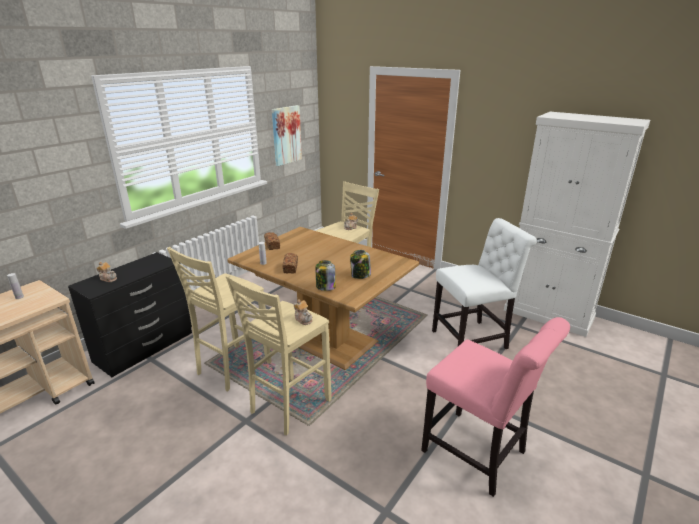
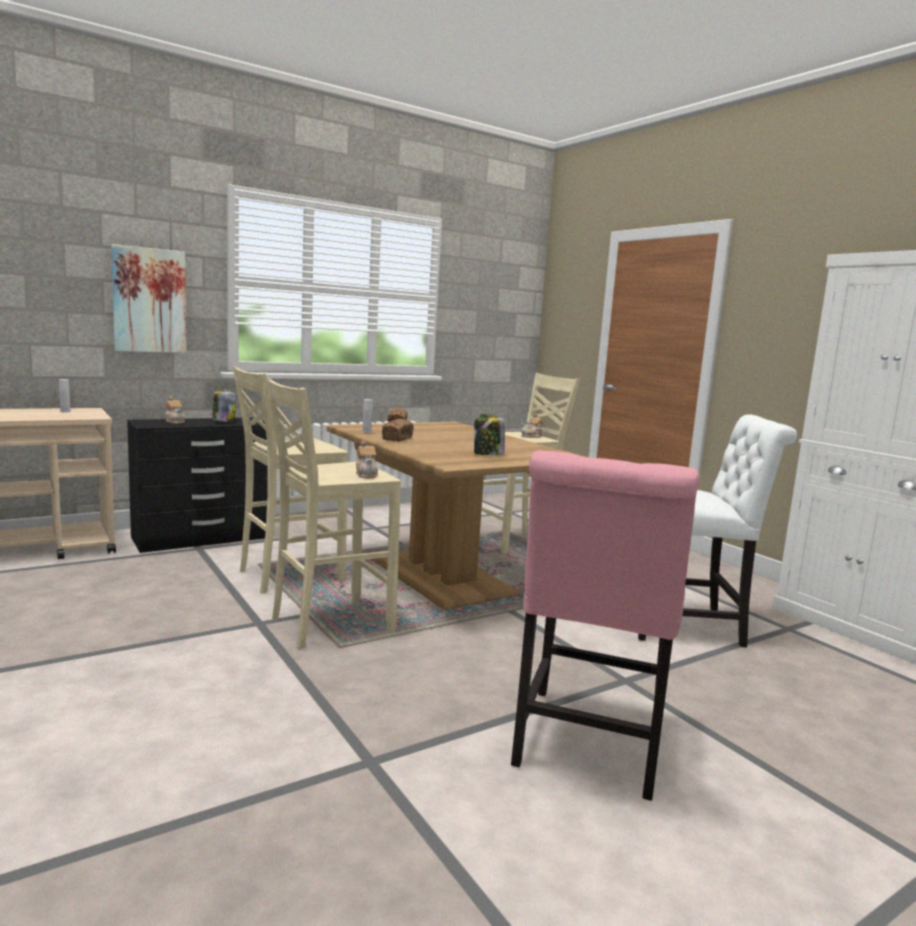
camera: 20 degrees right, 15 degrees down
picture [272,105,302,166] -> picture moved to [111,244,186,353]
jar [316,260,336,291] -> jar moved to [212,389,236,422]
pink chair [421,317,570,497] -> pink chair turned 45 degrees clockwise [511,450,699,801]

